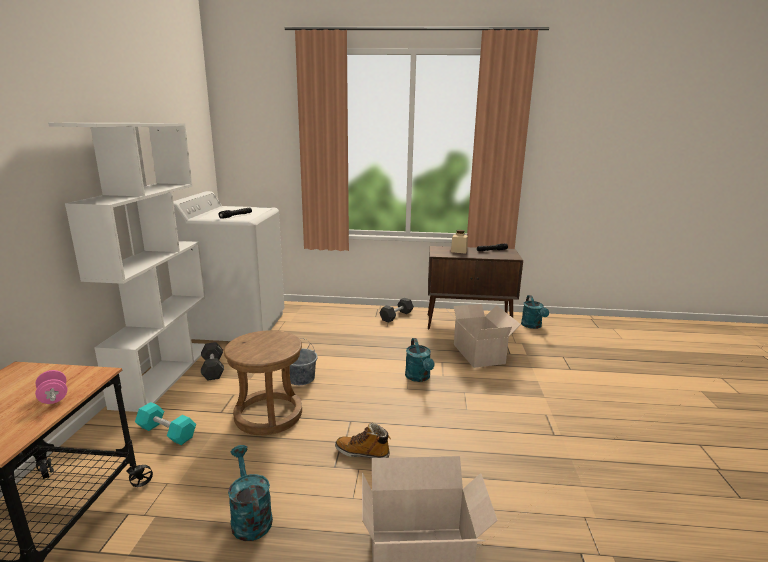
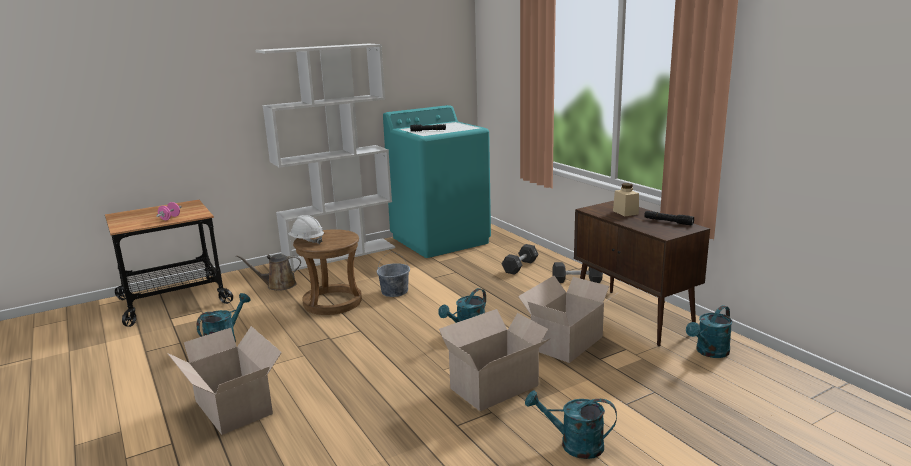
camera: 55 degrees right, 0 degrees up
turquoise dumbbell [135,402,196,445] -> brown watering can [236,254,301,291]
white washing machine [173,191,285,341] -> turquoise washing machine [383,105,491,258]
black dumbbell [201,342,224,381] -> black dumbbell moved to [502,244,539,275]
boot [335,423,391,459] -> none
none -> white hard hat [288,215,324,244]
none -> cardboard box [439,309,551,411]
none -> turquoise watering can [525,390,617,459]

